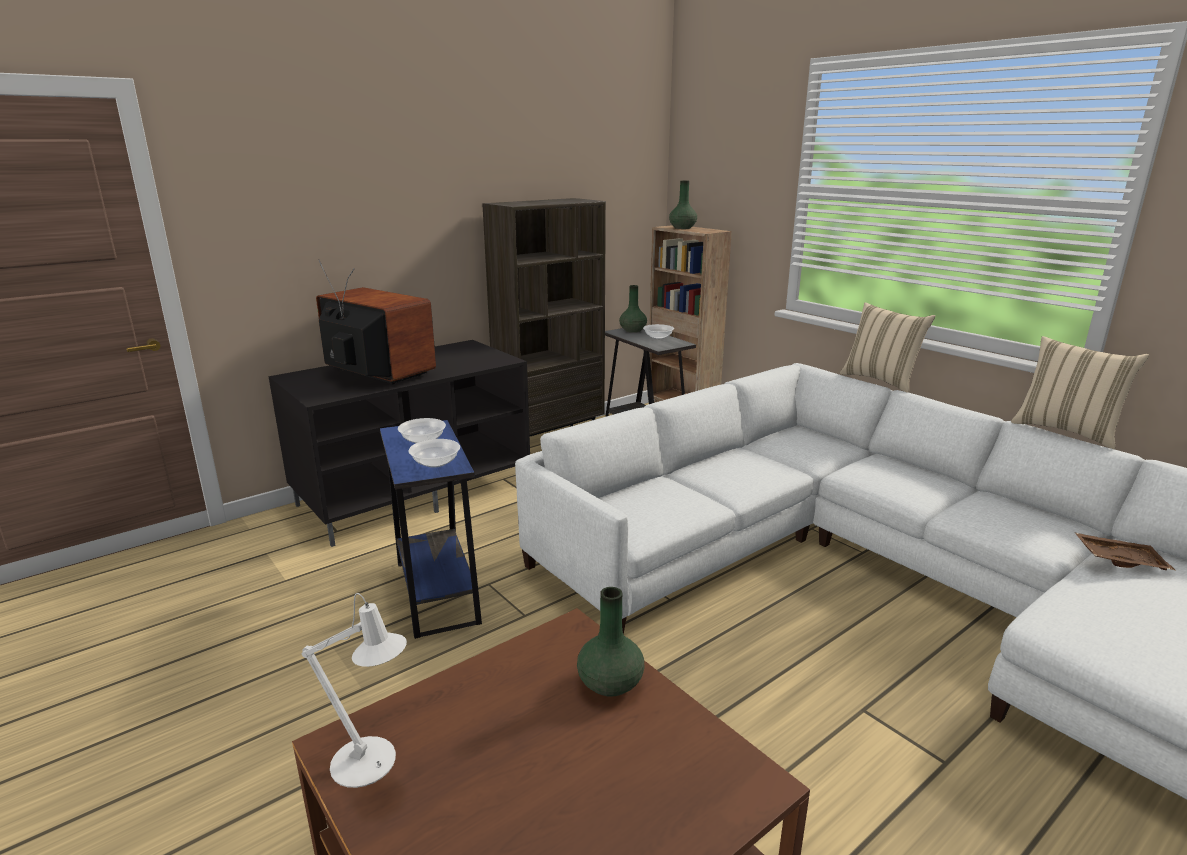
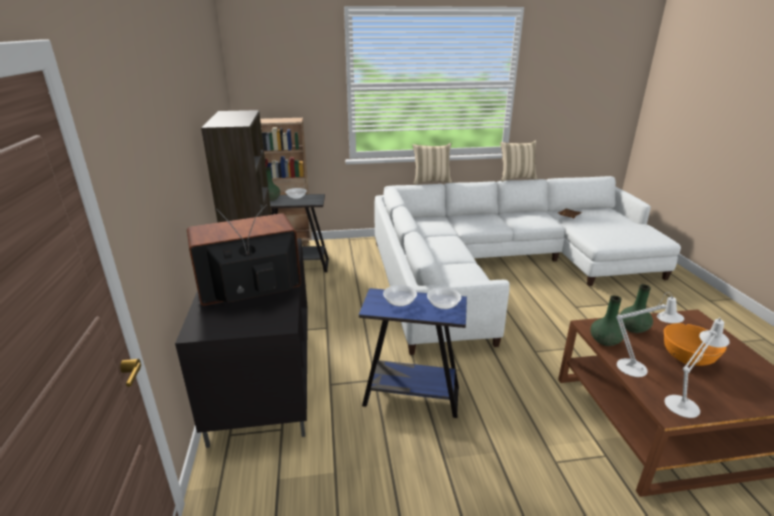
camera: 60 degrees left, 5 degrees up
green vase [669,180,697,229] -> green vase moved to [590,296,625,346]
none -> white table lamp [617,292,684,377]
none -> orange bowl [664,323,726,366]

